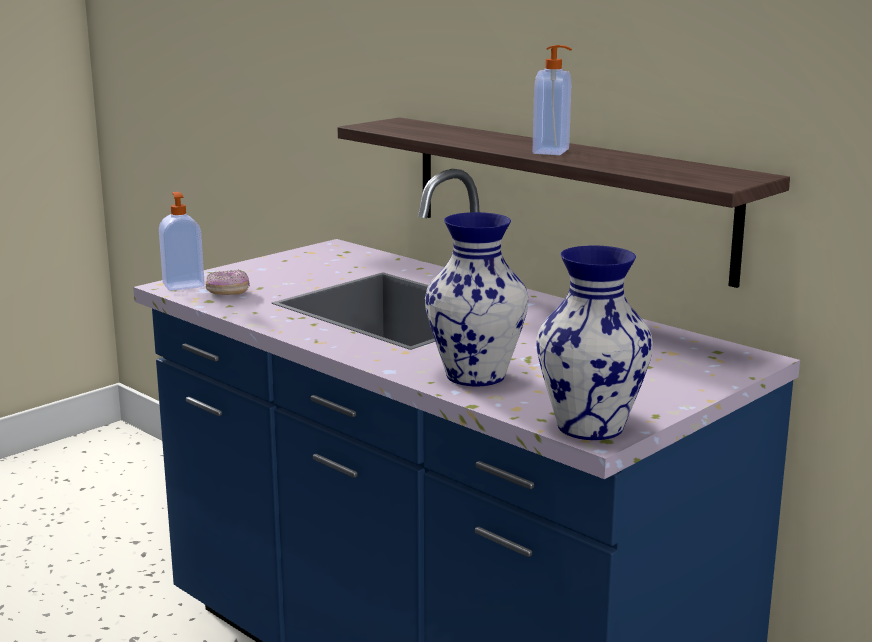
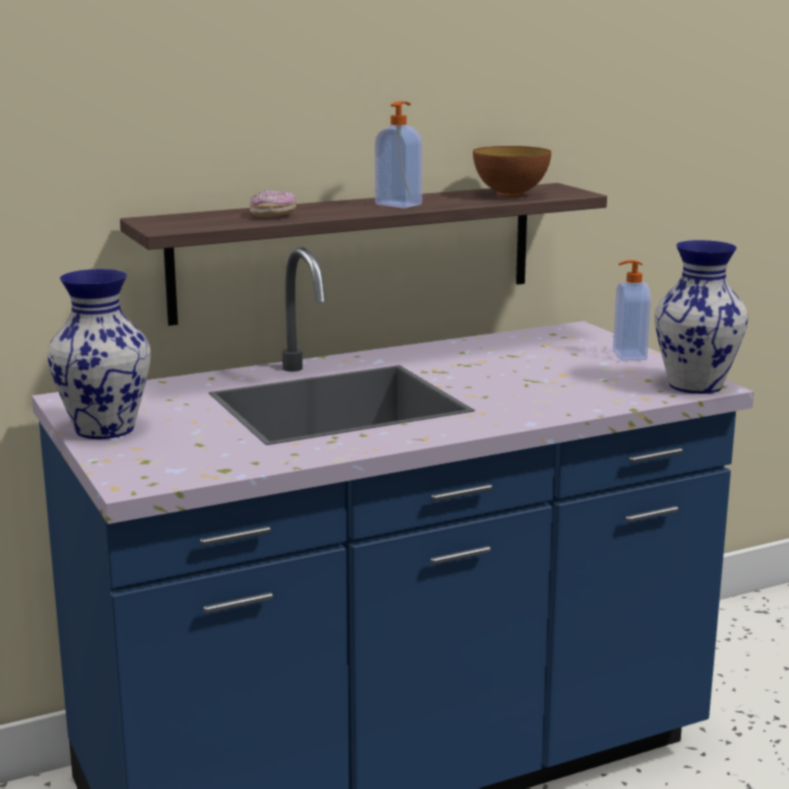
camera: 70 degrees left, 0 degrees up
soap dispenser [159,192,205,291] -> soap dispenser moved to [613,260,651,361]
donut [206,270,250,295] -> donut moved to [250,190,296,217]
vase [425,212,528,386] -> vase moved to [47,269,150,439]
none -> bowl [473,146,551,198]

